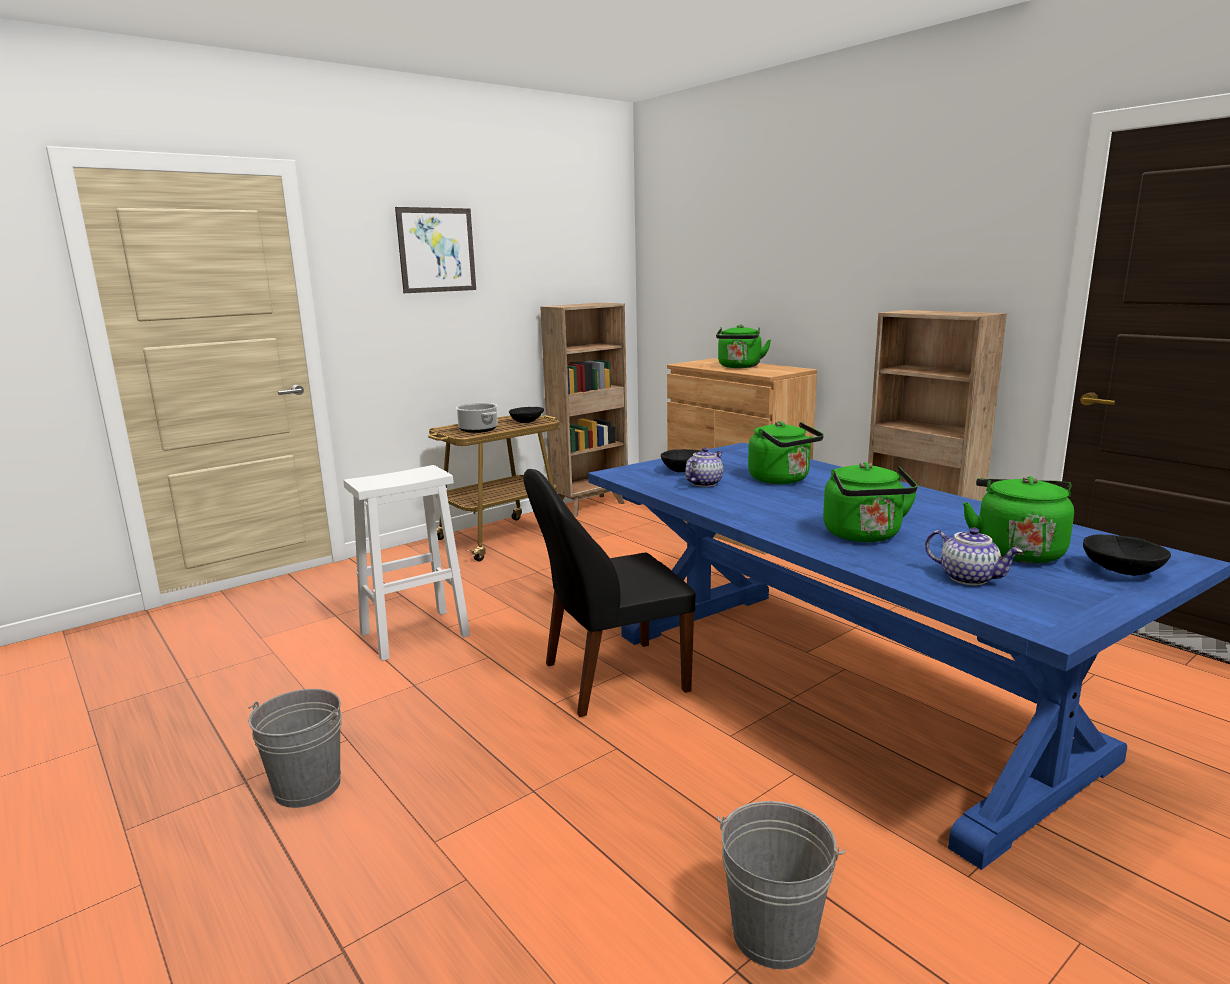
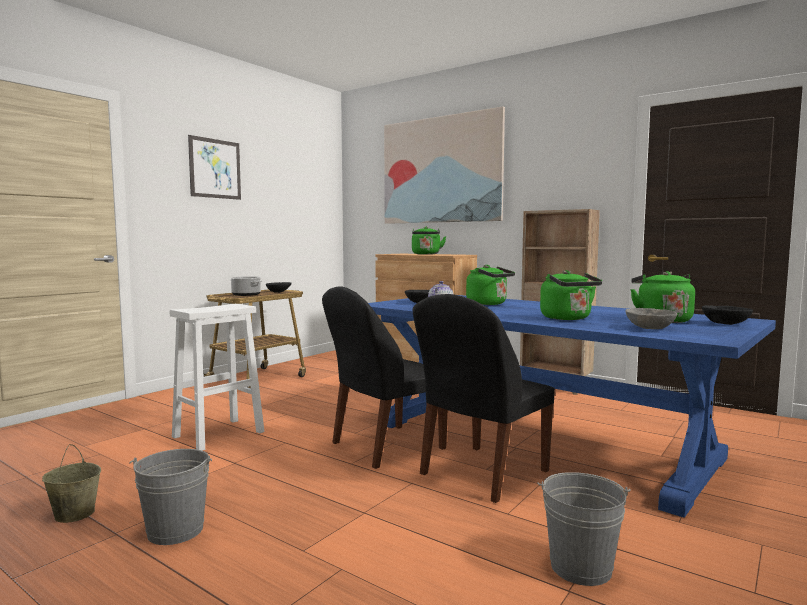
camera: 15 degrees left, 10 degrees down
brown bookcase [540,303,628,516] -> none
teapot [925,528,1023,585] -> grey bowl [625,308,677,329]
none -> beige bucket [42,444,101,523]
none -> picture [384,107,505,224]
none -> black chair [413,294,555,503]

